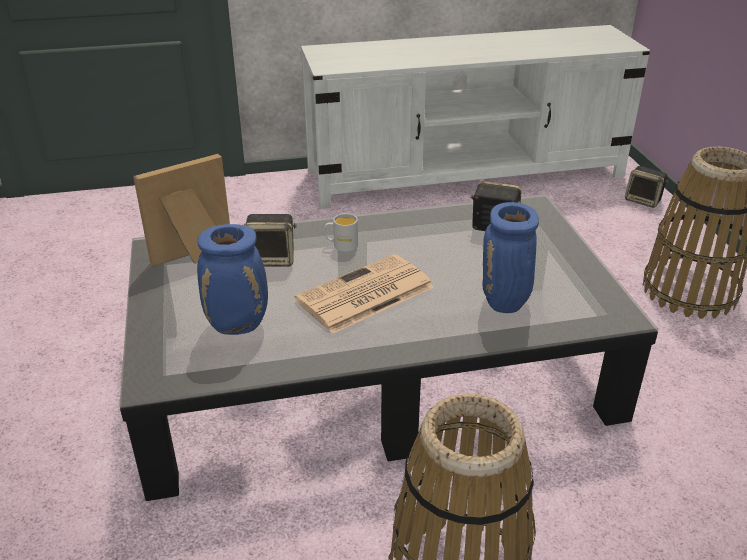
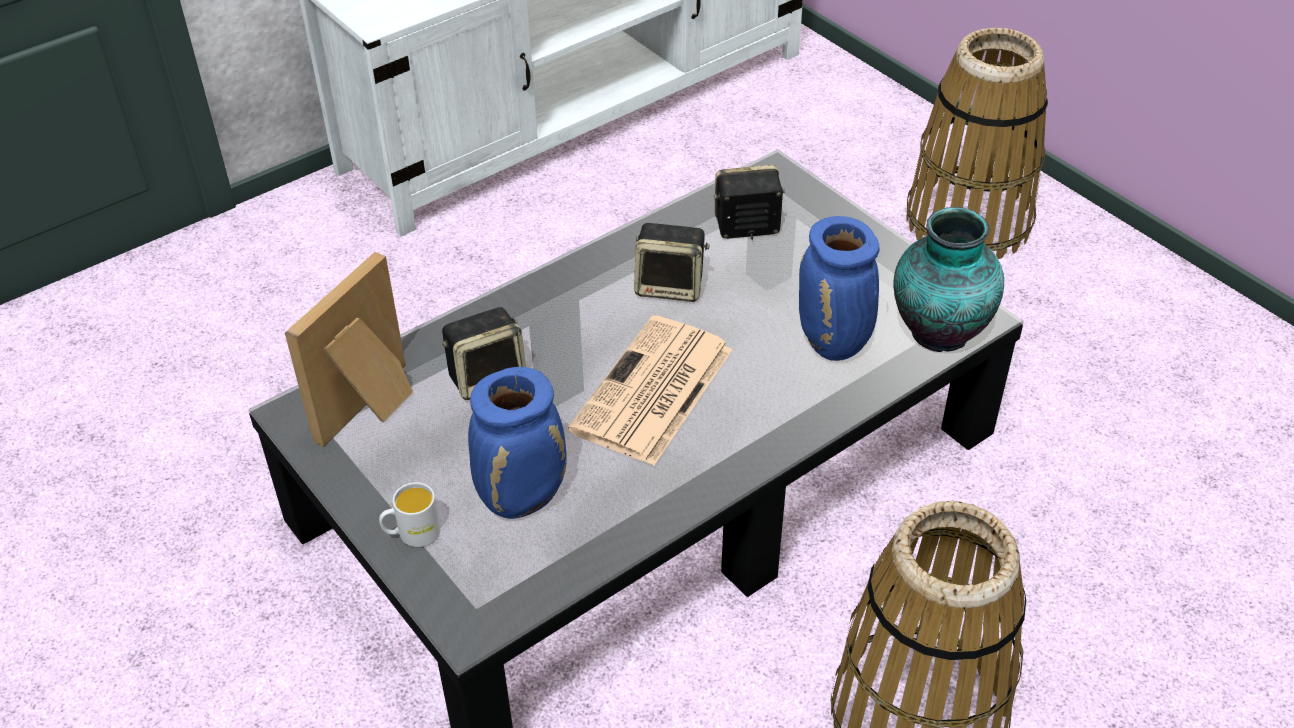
camera: 25 degrees left, 10 degrees up
white mug [324,213,358,252] -> white mug moved to [379,482,440,547]
speaker [625,166,669,208] -> speaker moved to [634,223,709,302]
none -> vase [893,207,1004,352]

